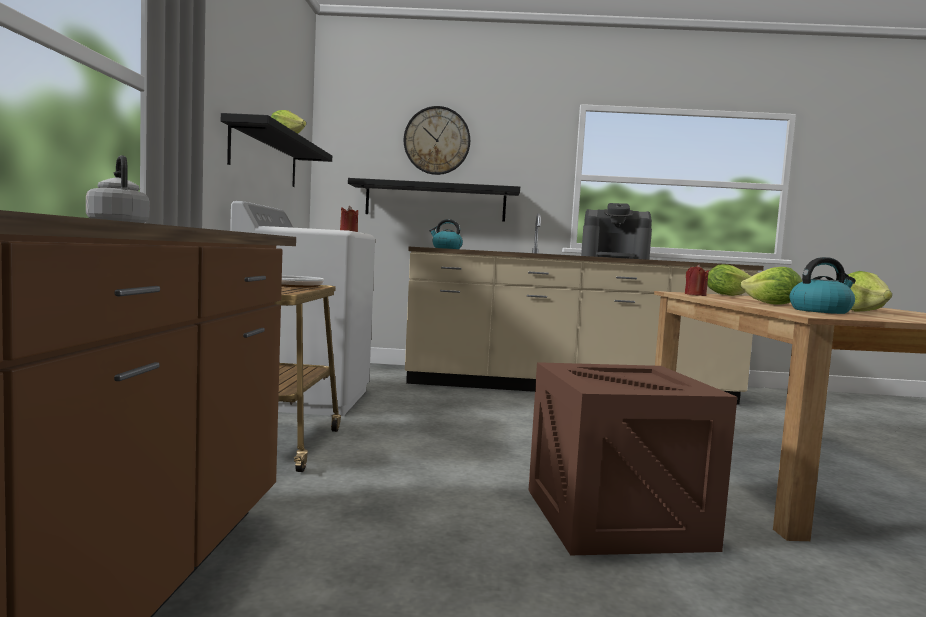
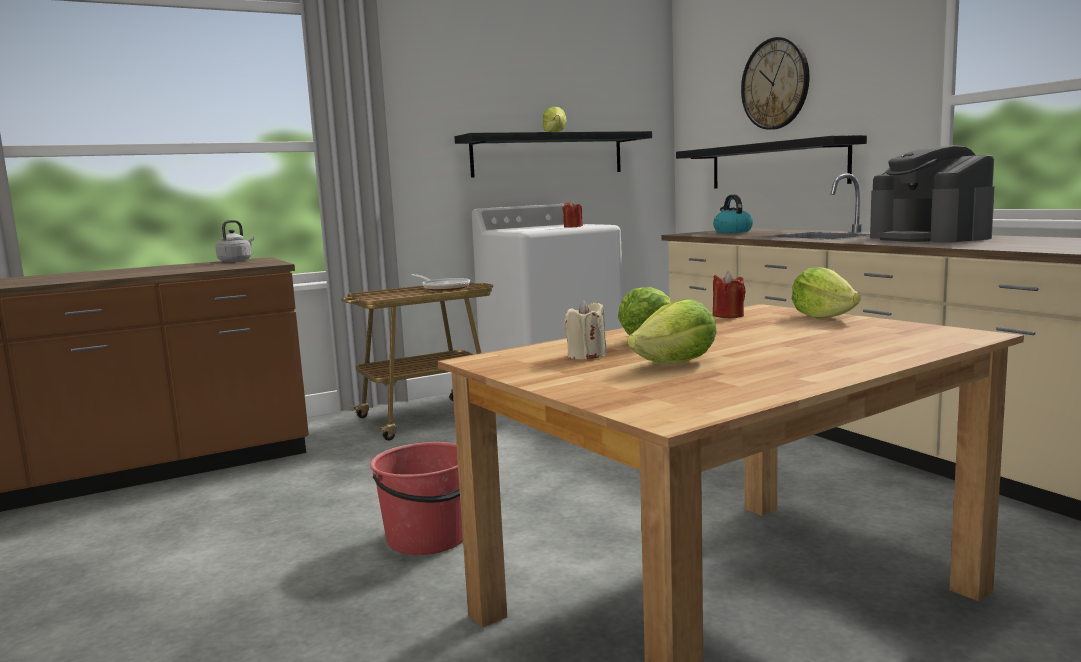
camera: 60 degrees right, 5 degrees up
crate [528,362,737,555] -> red bucket [370,442,463,555]
kettle [790,257,856,314] -> beige candle [564,300,607,359]

